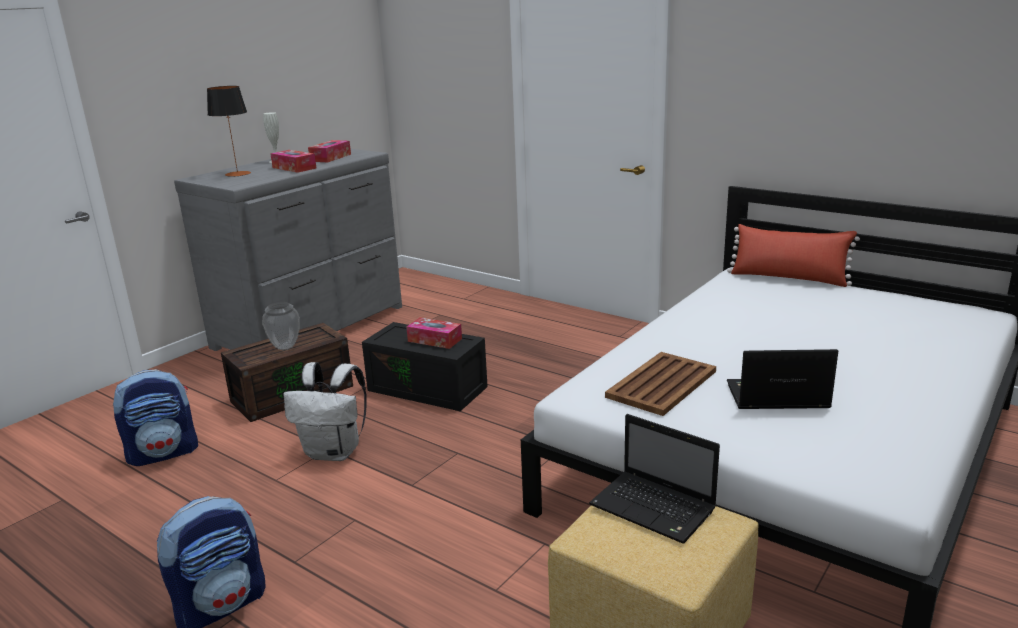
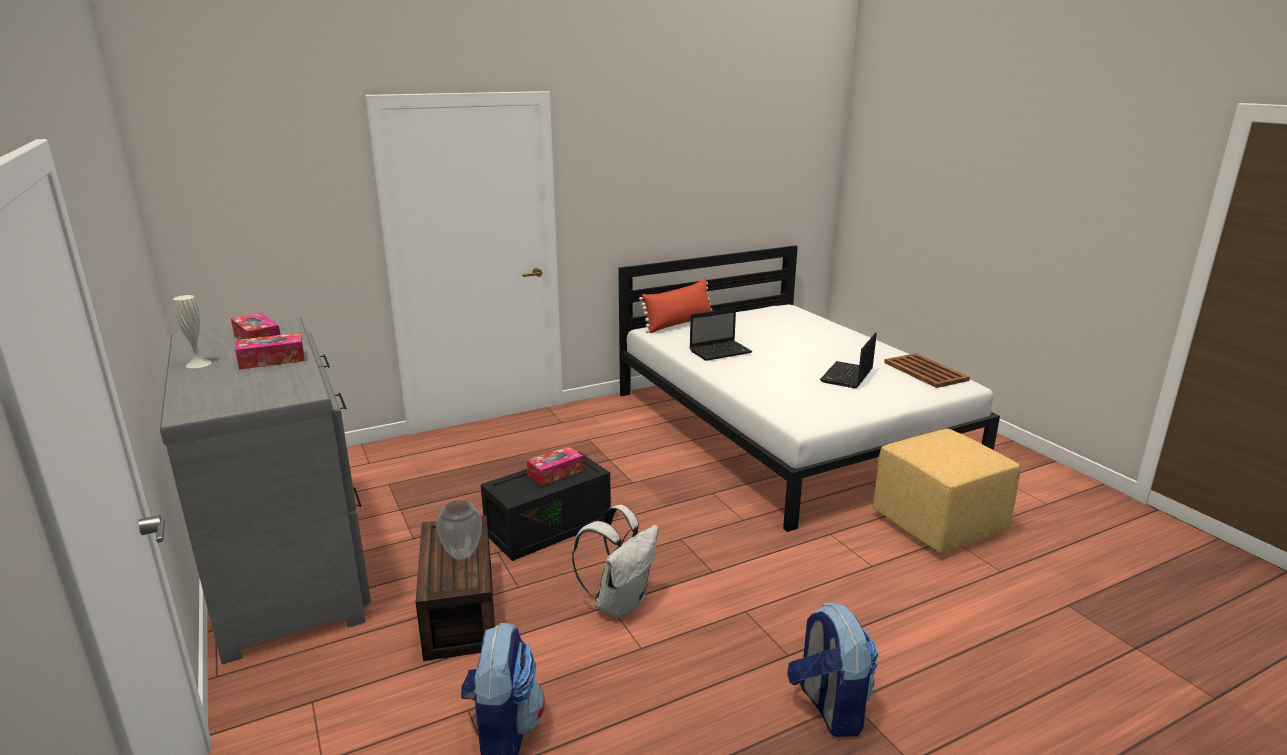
camera: 65 degrees left, 0 degrees up
table lamp [207,86,251,177] -> none
laptop [589,414,720,543] -> laptop moved to [690,308,752,361]
brown tray [605,352,716,416] -> brown tray moved to [884,353,970,388]

